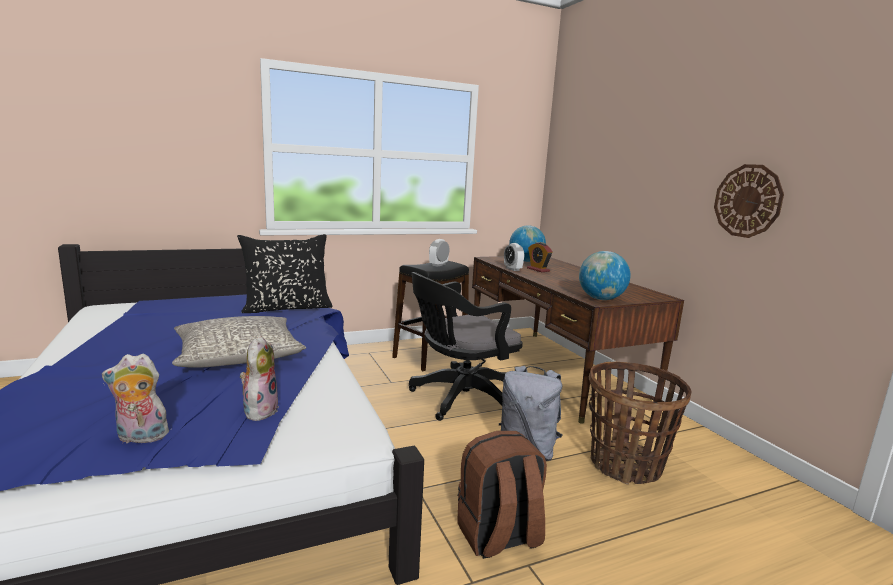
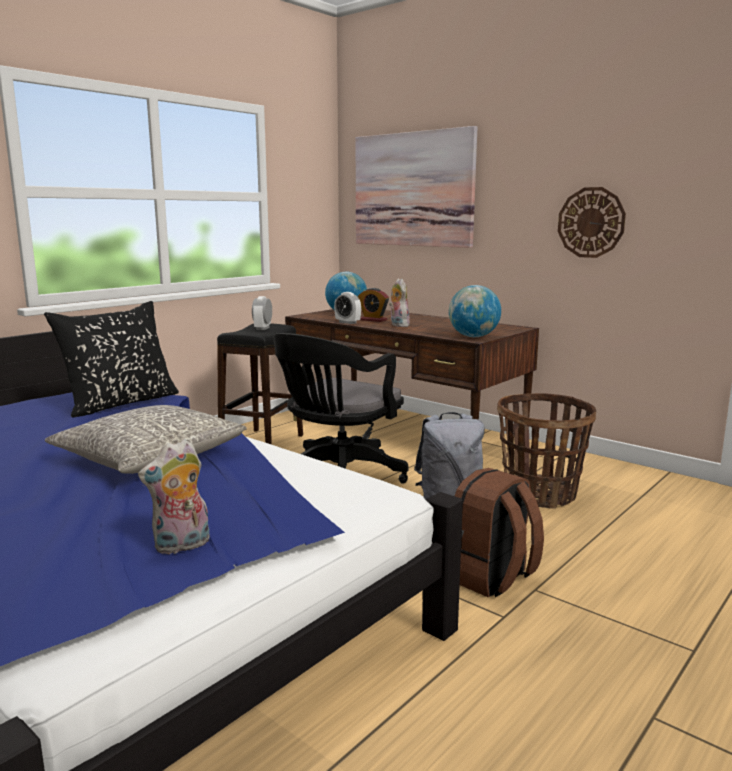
camera: 25 degrees left, 0 degrees up
plush toy [240,335,279,421] -> plush toy moved to [389,278,410,327]
none -> picture [356,126,477,248]

